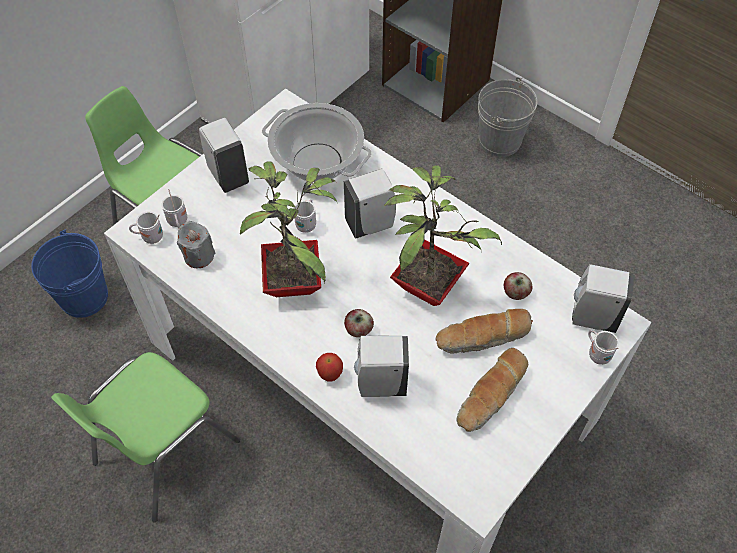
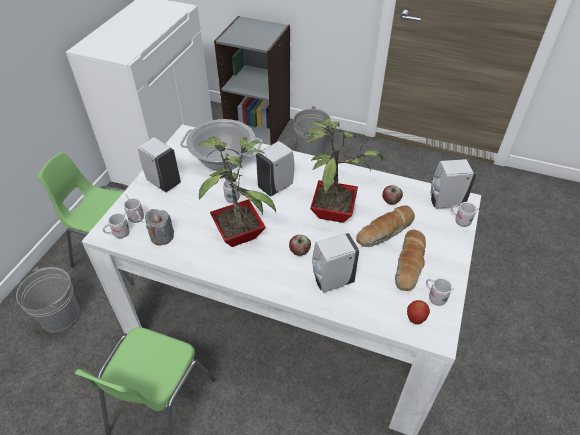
camera: 20 degrees left, 10 degrees down
blue bucket [31,229,108,318] -> grey bucket [16,267,80,333]
apple [316,353,343,382] -> apple moved to [407,300,430,324]
none -> white mug [426,278,453,306]

